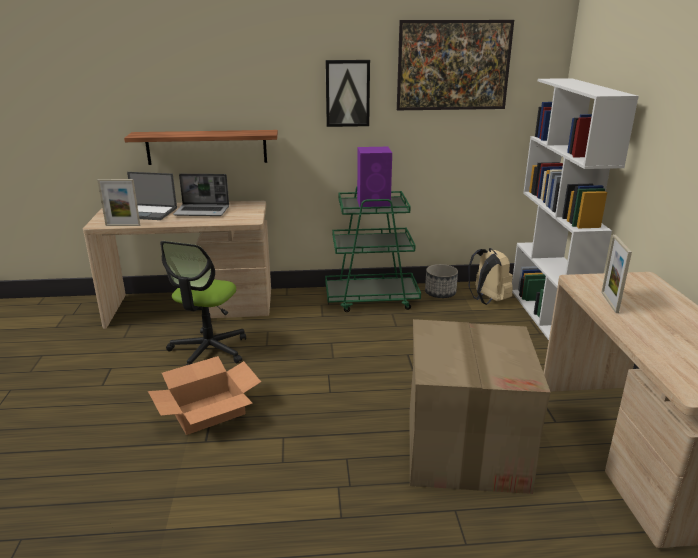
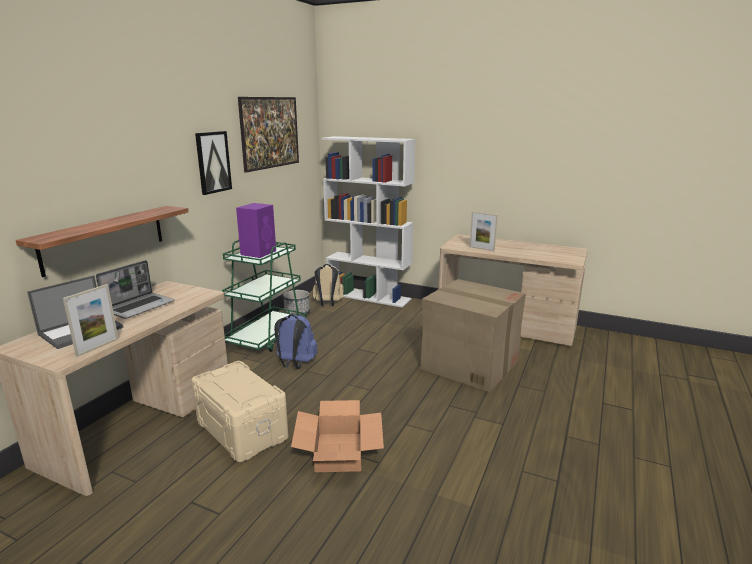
camera: 60 degrees left, 5 degrees down
office chair [160,241,246,366] -> beige storage box [192,361,289,462]
none -> blue backpack [274,314,317,369]

